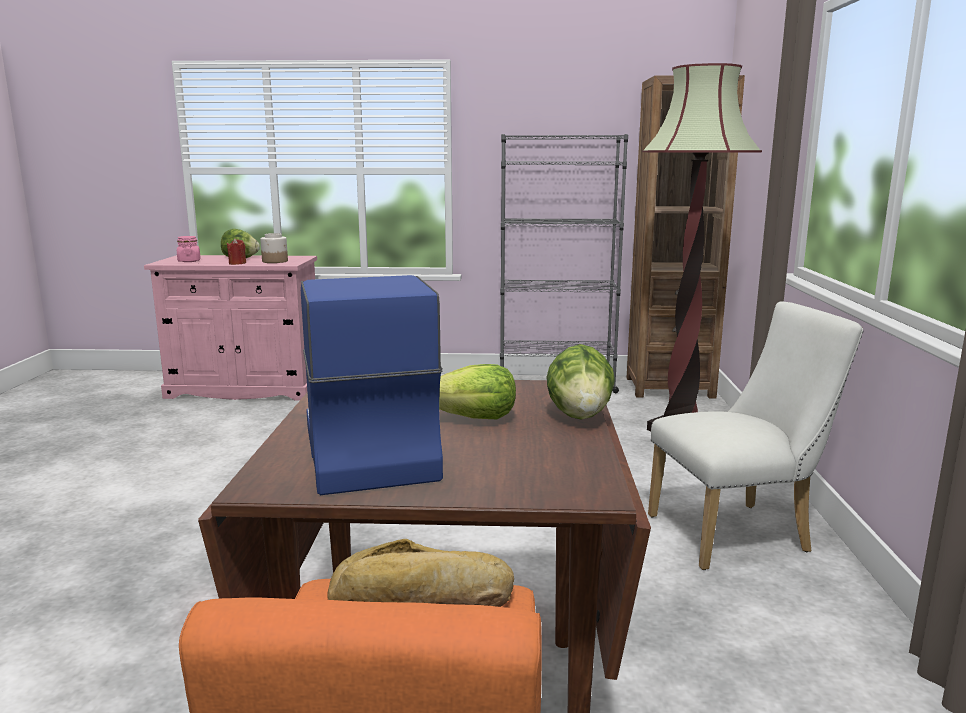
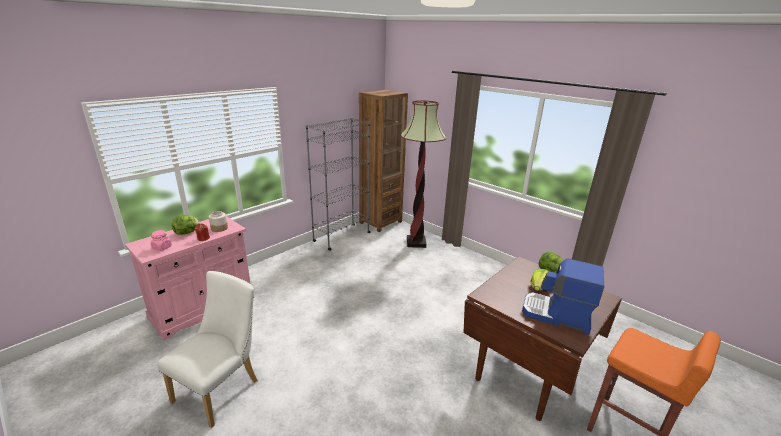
camera: 50 degrees left, 10 degrees up
bread [327,539,514,607] -> none
white chair [648,301,864,570] -> white chair moved to [157,271,258,428]

